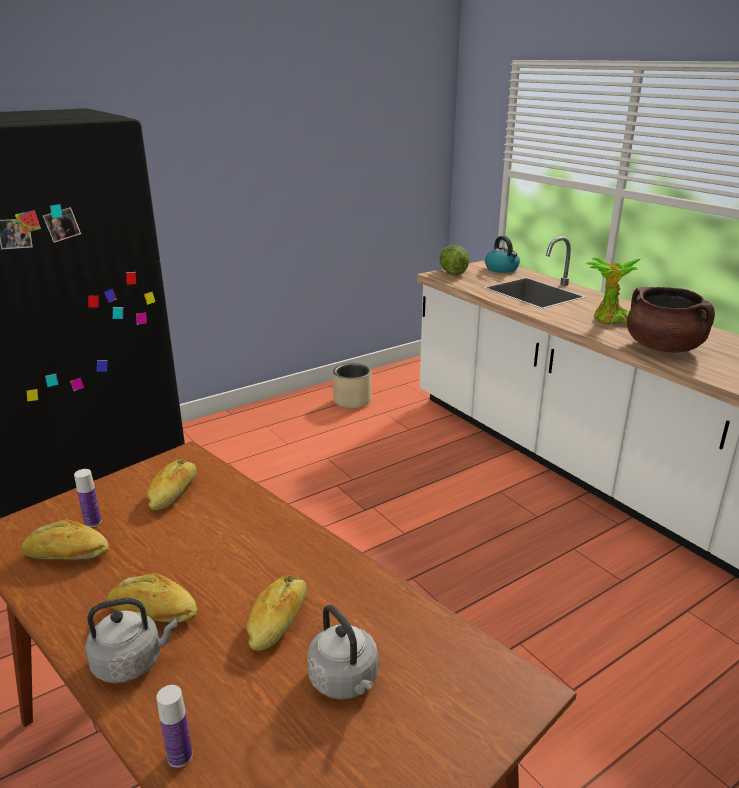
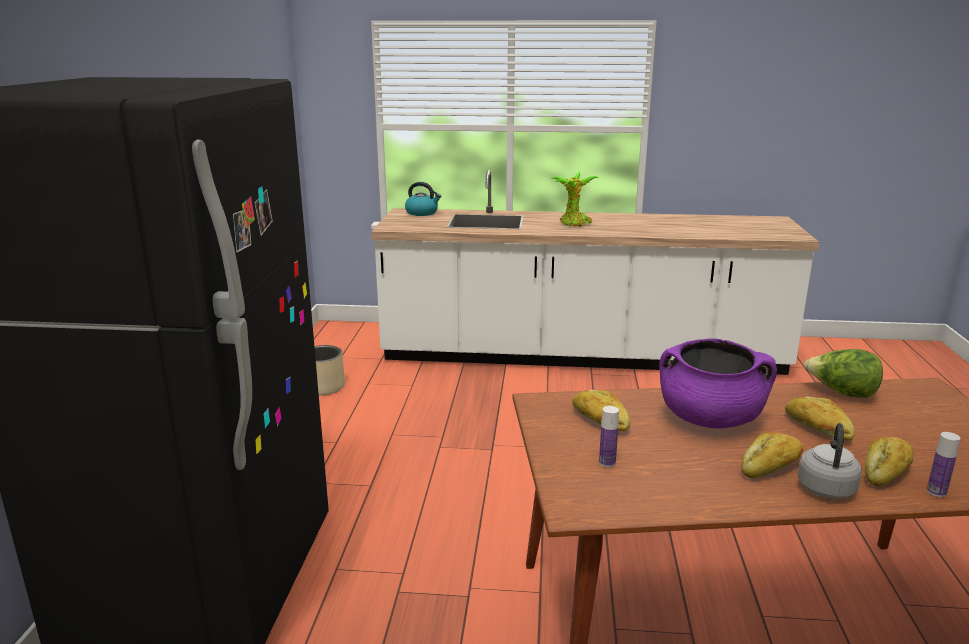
camera: 50 degrees left, 5 degrees down
bread [21,519,109,559] -> bread moved to [865,436,914,487]
grey kettle [307,605,378,700] -> none
lettuce [440,245,469,275] -> lettuce moved to [804,349,883,398]
brown cooking pot [627,287,715,353] -> none
none -> purple cooking pot [659,339,777,428]

